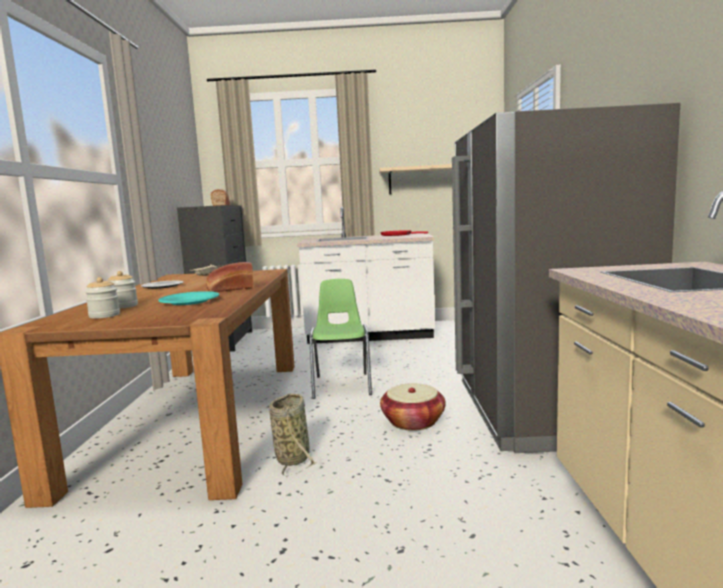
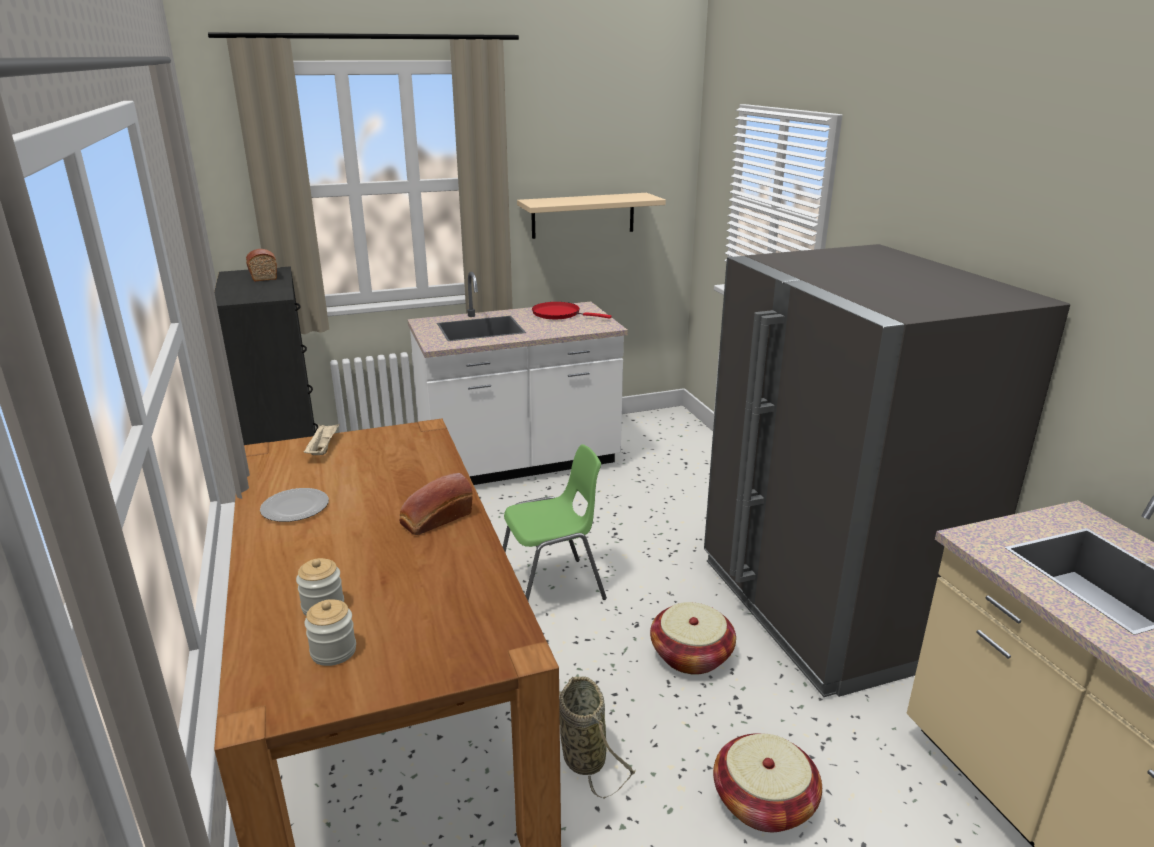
camera: 20 degrees left, 15 degrees up
turquoise plate [158,291,219,305] -> none
green chair [309,279,372,399] -> green chair turned 90 degrees clockwise [503,444,607,601]
none -> basket [713,733,822,832]

